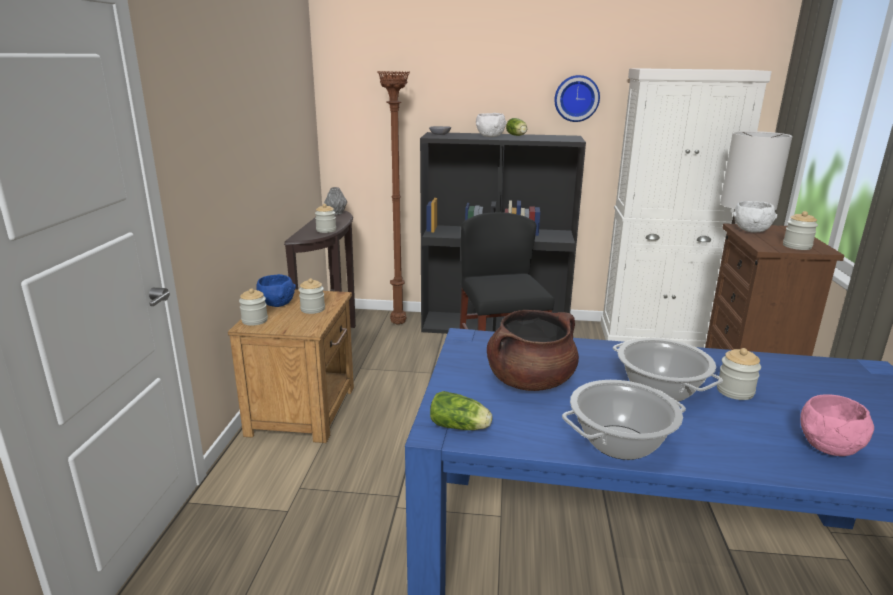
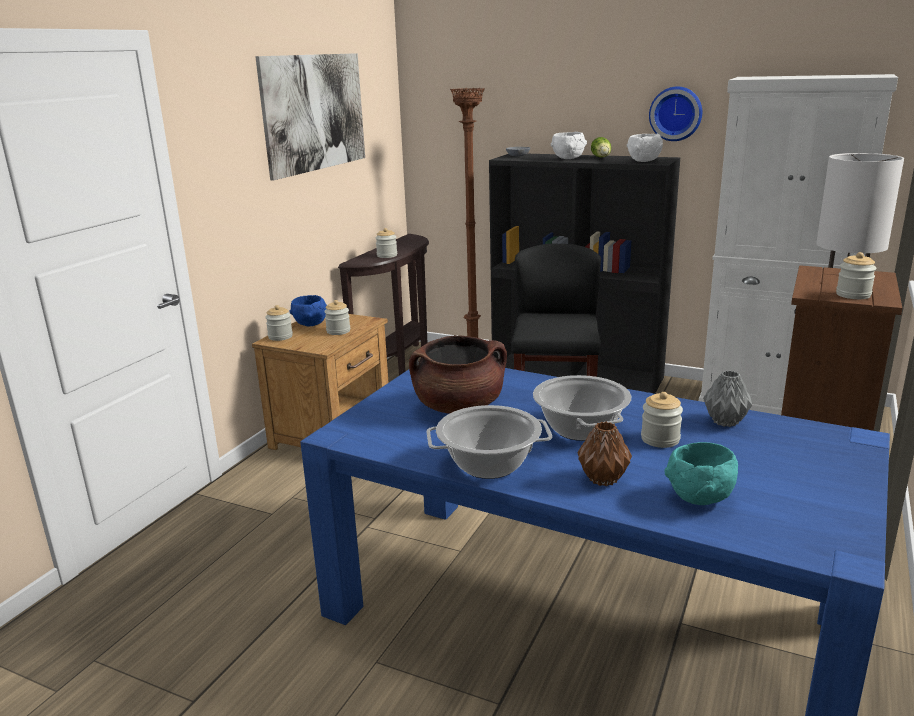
camera: 20 degrees right, 0 degrees up
grey vase [324,187,347,215] -> grey vase moved to [703,370,752,427]
lettuce [430,391,492,430] -> none
white bowl [733,201,777,233] -> white bowl moved to [627,134,663,162]
pink bowl [800,394,874,456] -> turquoise bowl [664,442,738,505]
none -> picture [255,53,365,180]
none -> brown vase [577,422,632,486]

